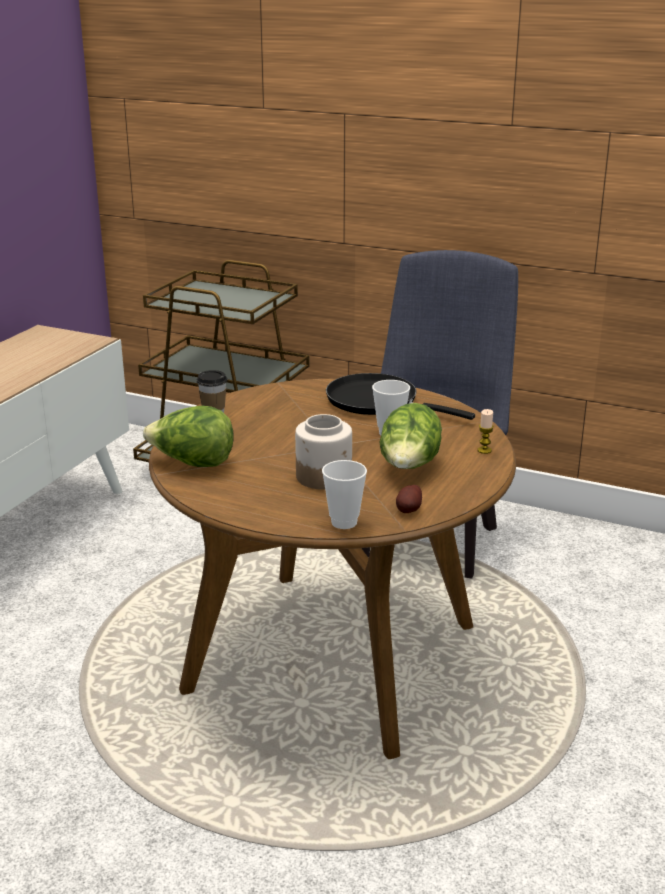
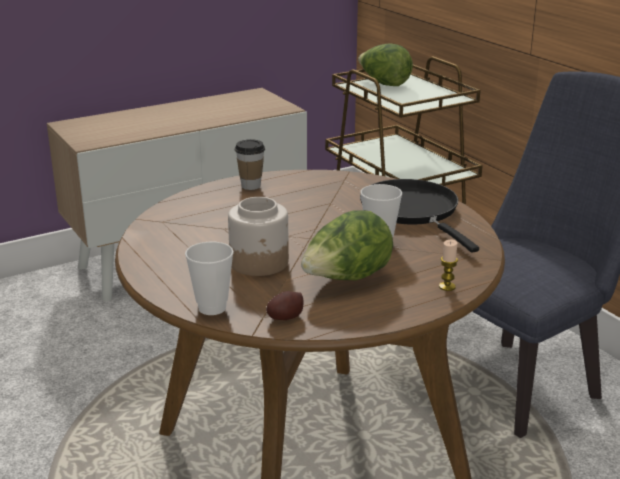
camera: 35 degrees right, 0 degrees up
lettuce [143,406,234,467] -> lettuce moved to [358,44,413,86]

